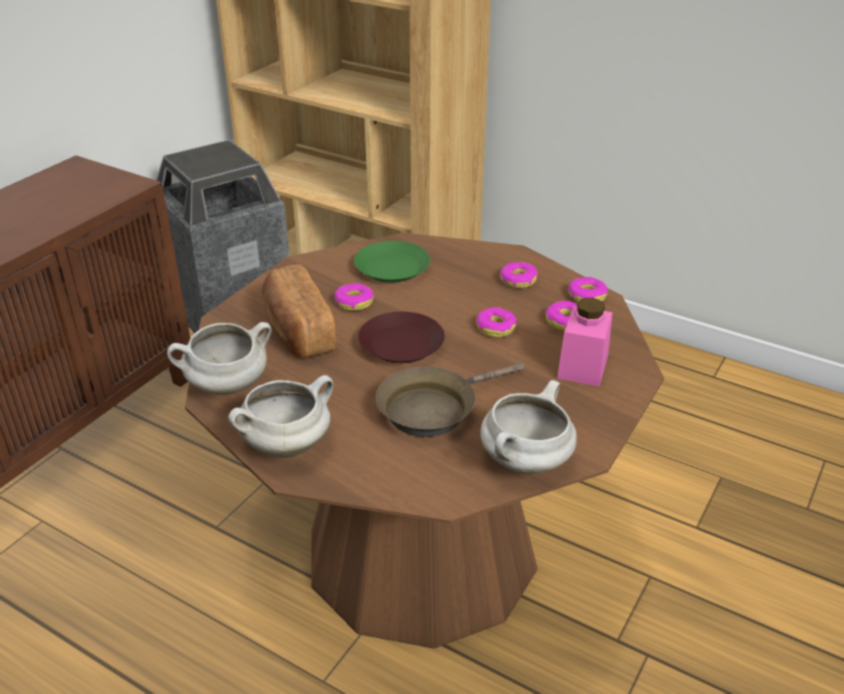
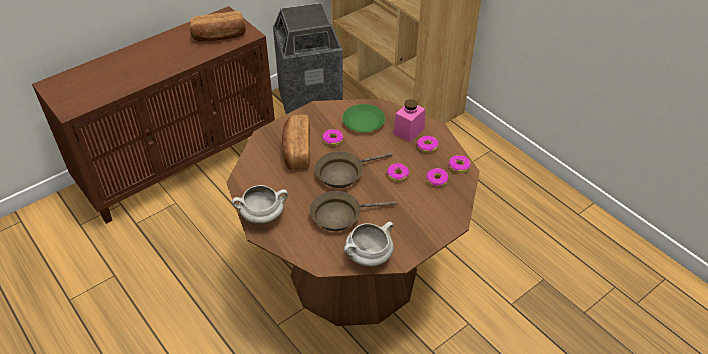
camera: 20 degrees right, 10 degrees up
white cooking pot [167,322,272,395] -> none
brown plate [358,312,445,363] -> brown frying pan [315,151,393,188]
pink jar [557,298,613,387] -> pink jar moved to [393,99,425,142]
none -> bread [190,11,246,42]

